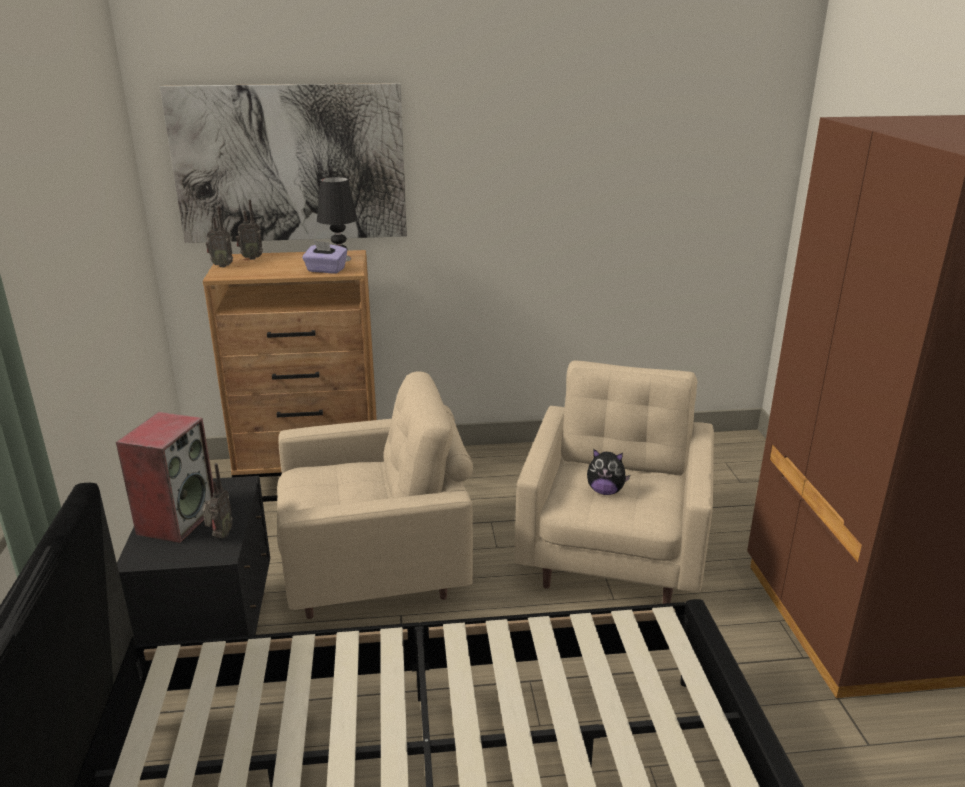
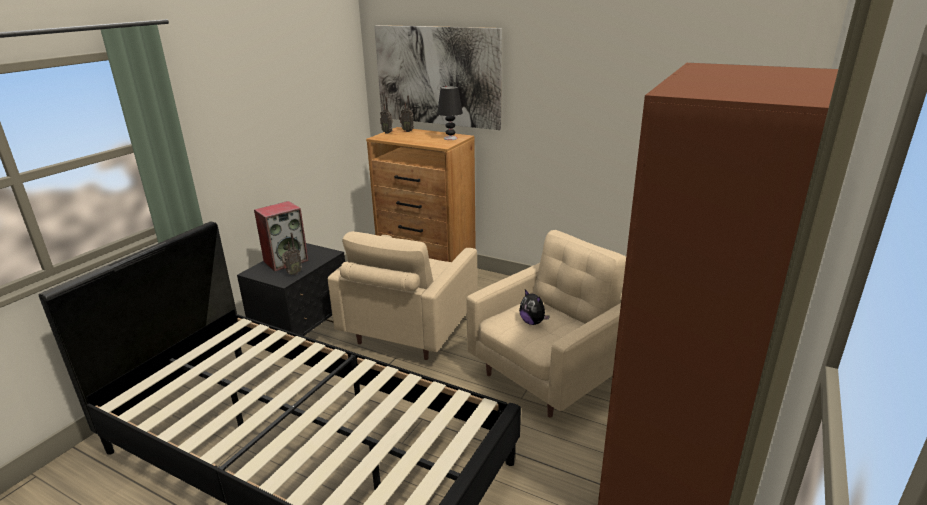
camera: 35 degrees right, 0 degrees up
beige armchair [277,371,473,619] -> beige armchair turned 90 degrees clockwise [328,231,478,360]
purple tissue box [302,241,347,274] -> none

